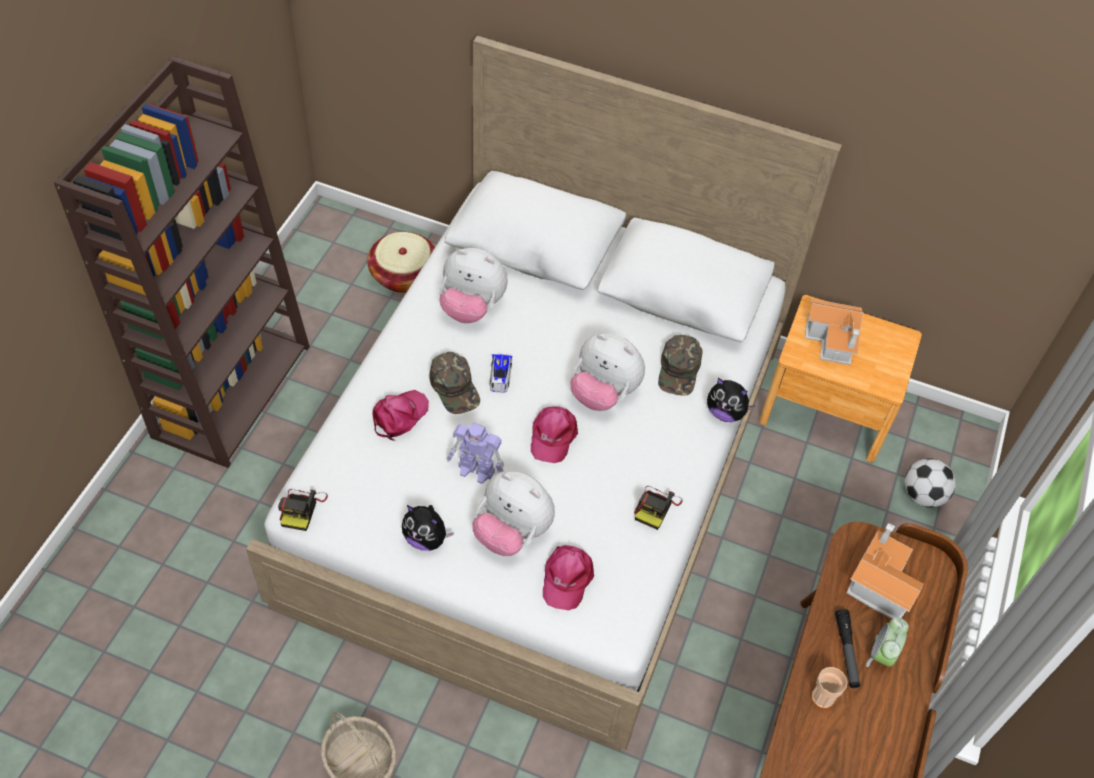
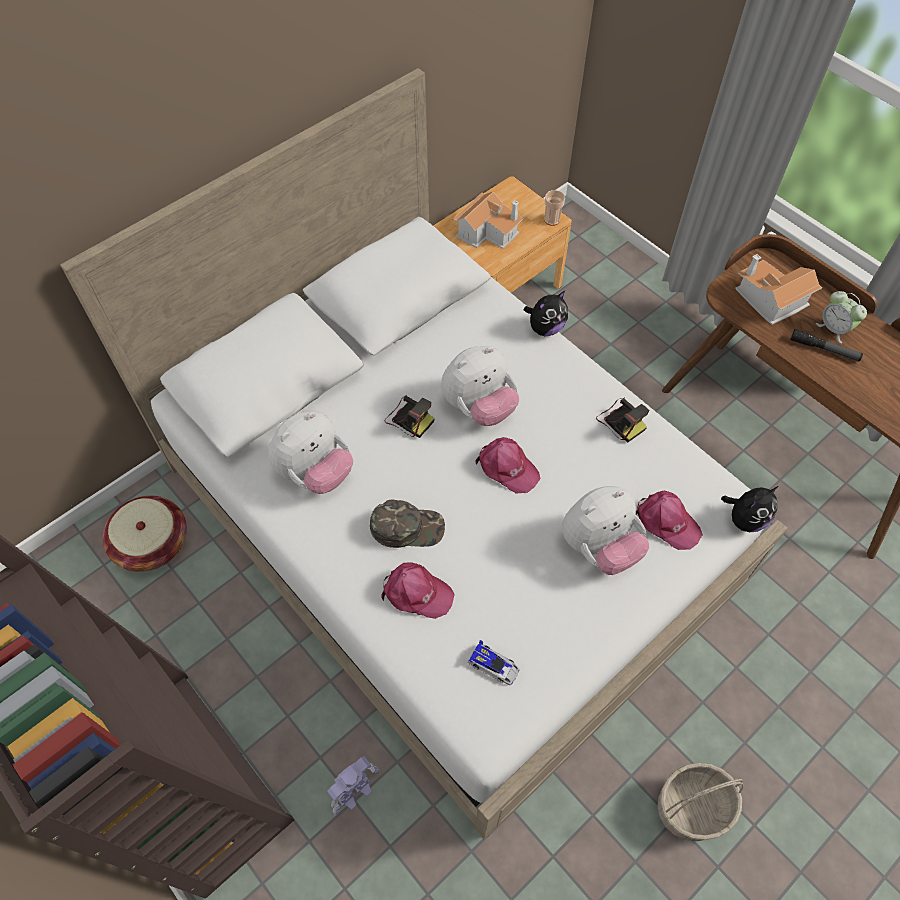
camera: 60 degrees left, 5 degrees up
camera [278,489,328,531] -> camera moved to [385,395,435,438]
pink cap [373,390,429,440] -> pink cap turned 135 degrees clockwise [381,563,455,619]
plush toy [402,505,454,551] -> plush toy moved to [721,486,779,532]
toy robot [447,422,504,484] -> toy robot moved to [327,756,380,816]
toy car [490,354,512,393] -> toy car moved to [468,640,519,685]
green cap [658,335,703,395] -> none
cup [811,667,848,709] -> cup moved to [544,190,565,226]
football [905,458,956,508] -> none

